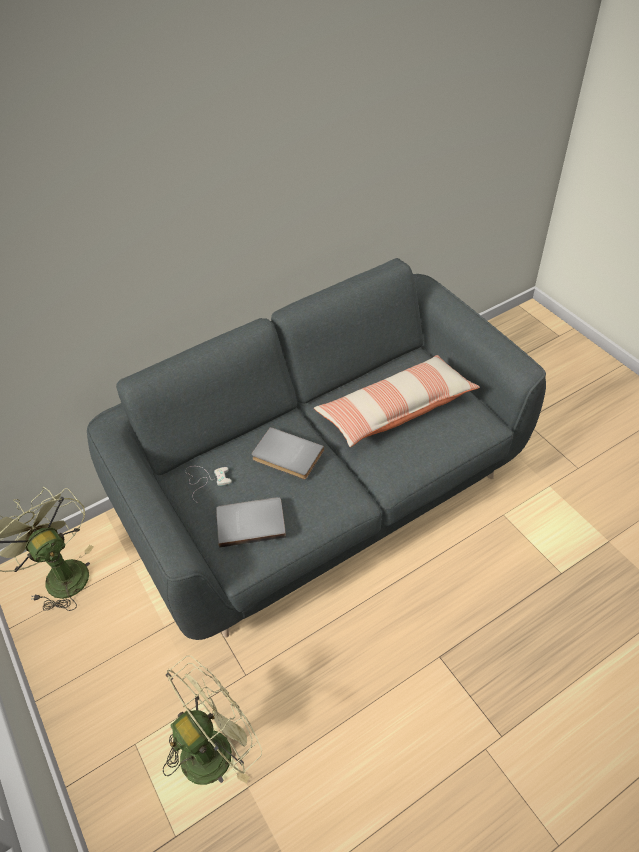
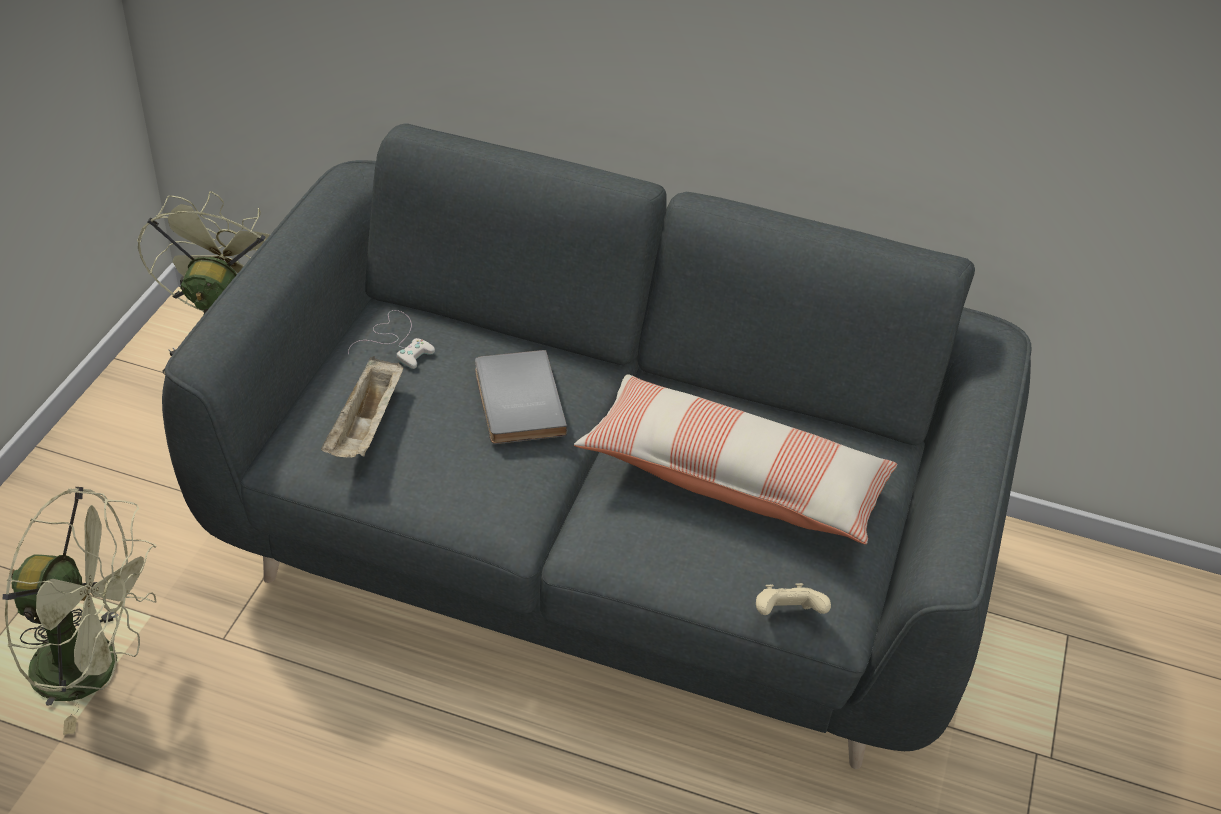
camera: 45 degrees right, 5 degrees down
grey book [216,497,286,548] -> beige tray [321,356,403,458]
none -> beige game controller [756,583,831,615]

